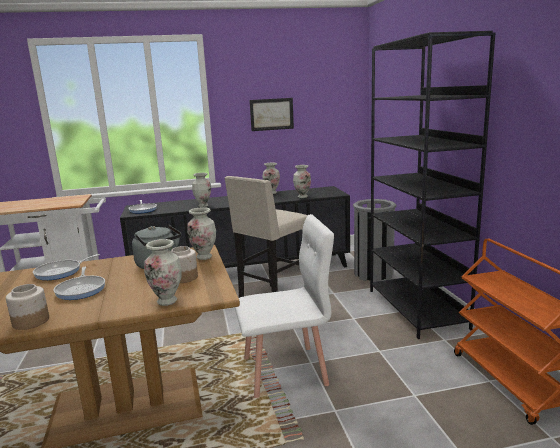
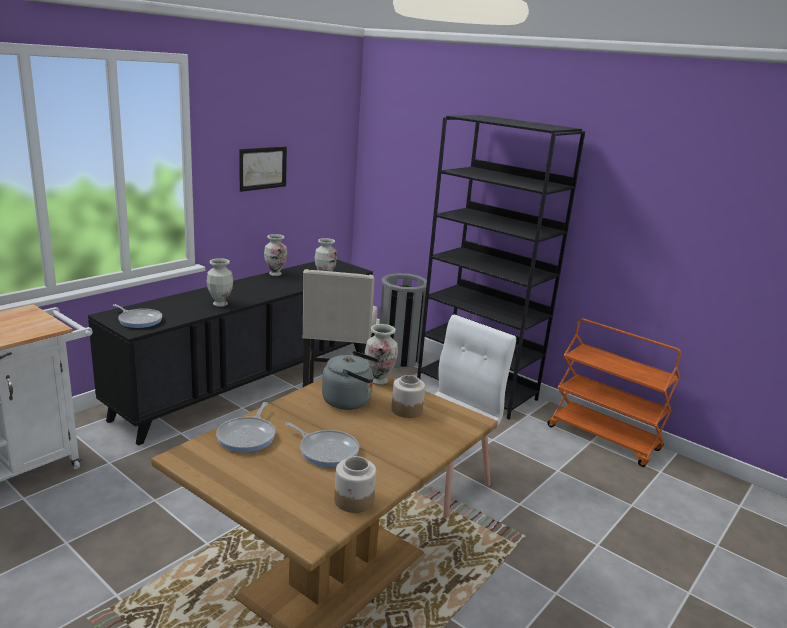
camera: 40 degrees left, 5 degrees up
vase [144,239,182,306] -> none

